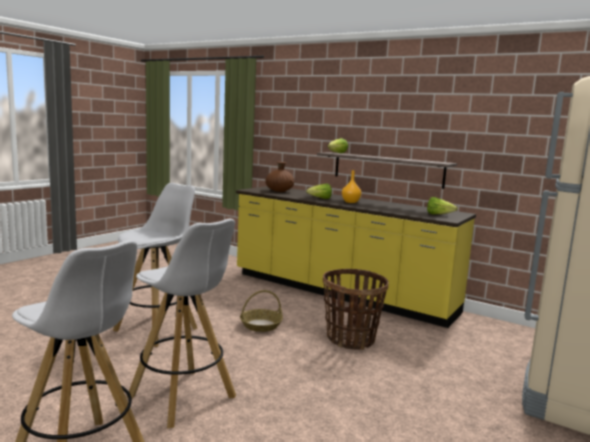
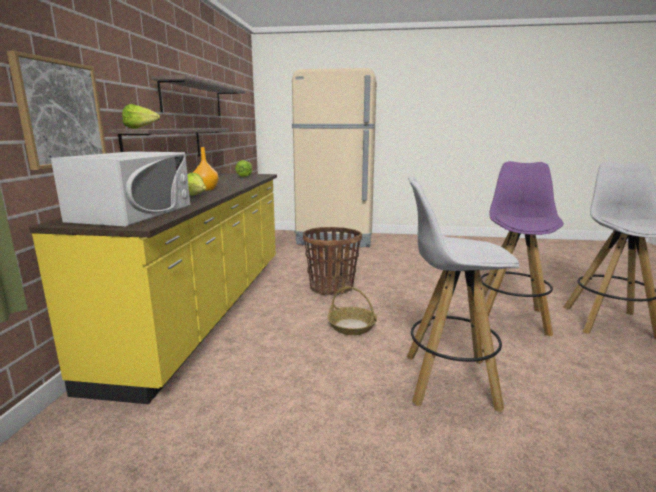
camera: 115 degrees left, 5 degrees up
white stool [127,219,236,429] -> purple stool [481,161,564,336]
brown vase [265,162,294,192] -> white microwave [51,151,190,226]
none -> picture [7,51,107,170]
none -> shelf [150,75,246,116]

